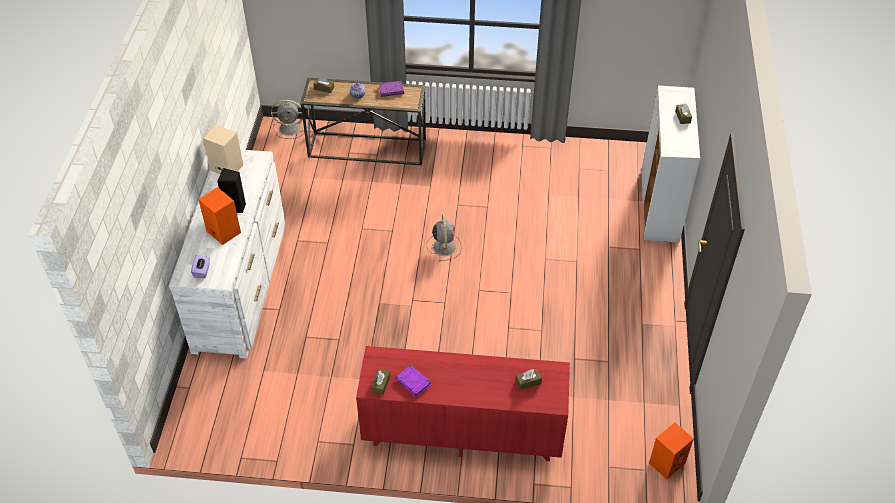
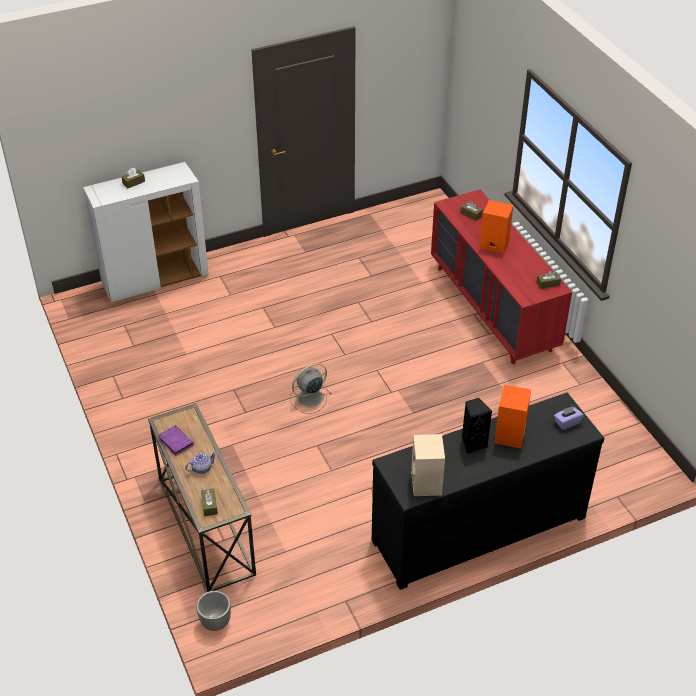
camera: 120 degrees left, 5 degrees down
white dresser [169,149,286,359] -> black dresser [372,393,604,590]
grey fan [271,100,307,139] -> planter [196,591,231,631]
purple book [395,365,431,397] -> none
orange speaker [649,423,694,479] -> orange speaker moved to [480,200,513,253]

